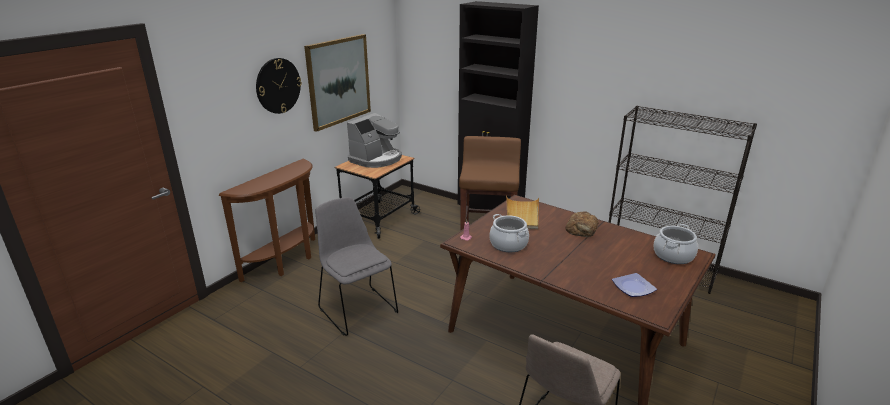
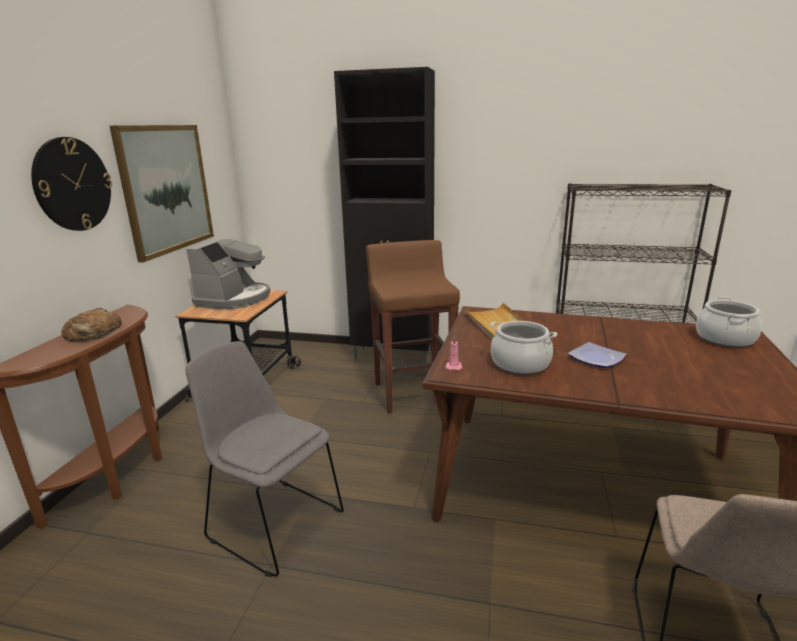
camera: 20 degrees left, 5 degrees down
bread [565,211,599,237] -> bread moved to [61,308,121,342]
plate [612,273,657,297] -> plate moved to [568,342,627,368]

